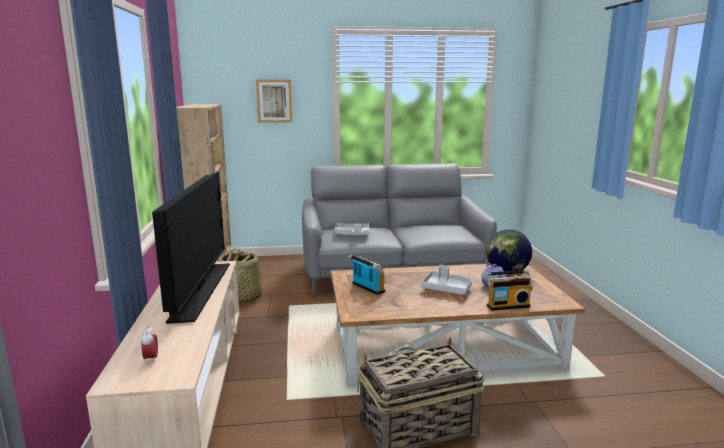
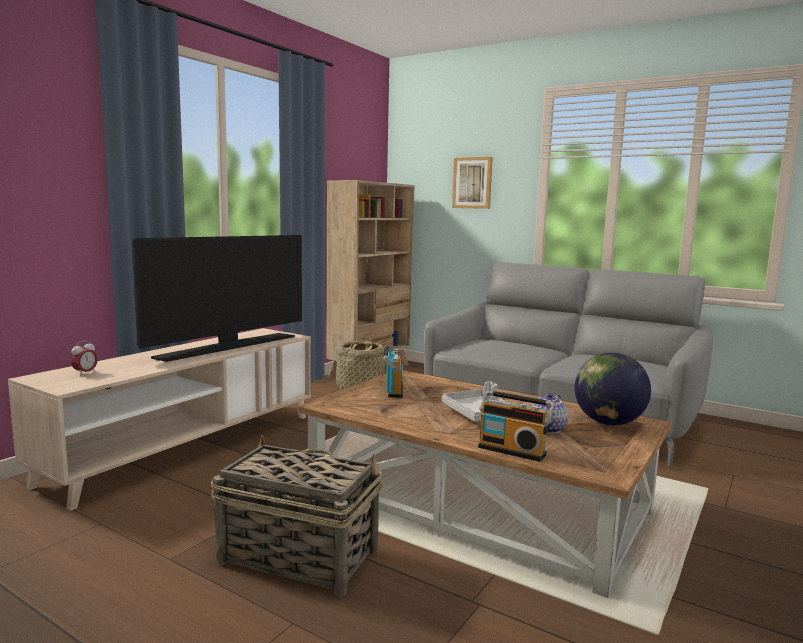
camera: 40 degrees right, 5 degrees down
grey tray [335,223,369,235] -> none

